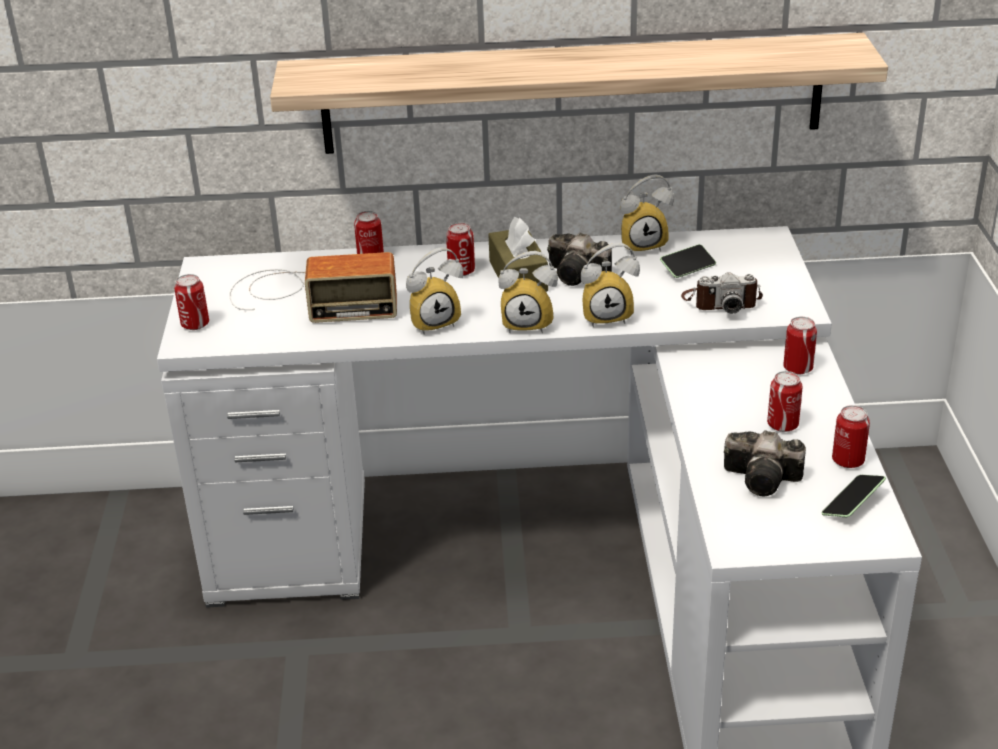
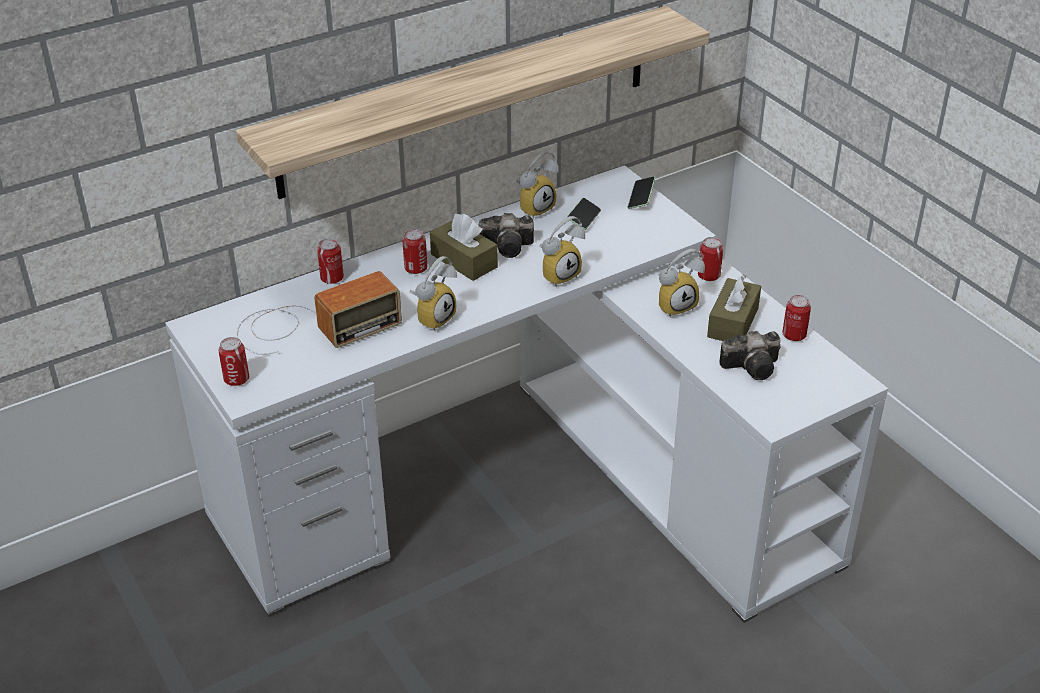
camera: 30 degrees left, 5 degrees up
alarm clock [498,251,558,333] -> alarm clock moved to [659,249,705,318]
camera [681,272,763,314] -> none
can [767,371,803,432] -> brown tissue box [707,274,761,341]
phone [822,475,886,517] -> phone moved to [628,176,655,209]

